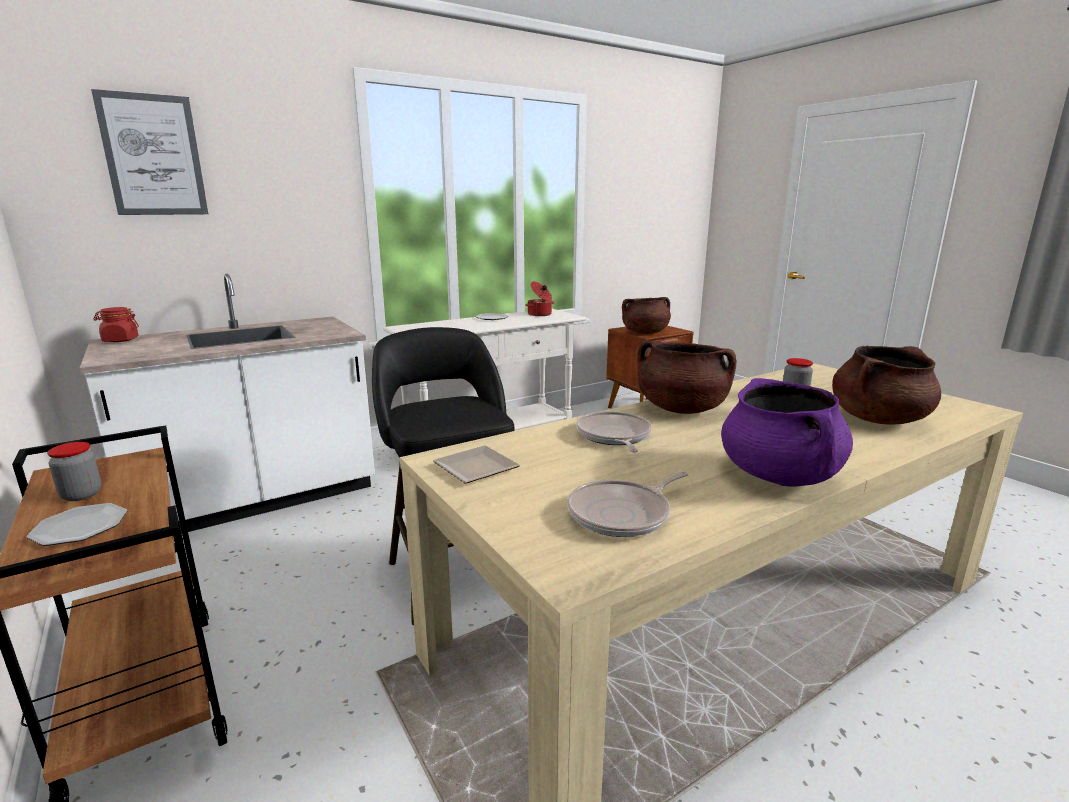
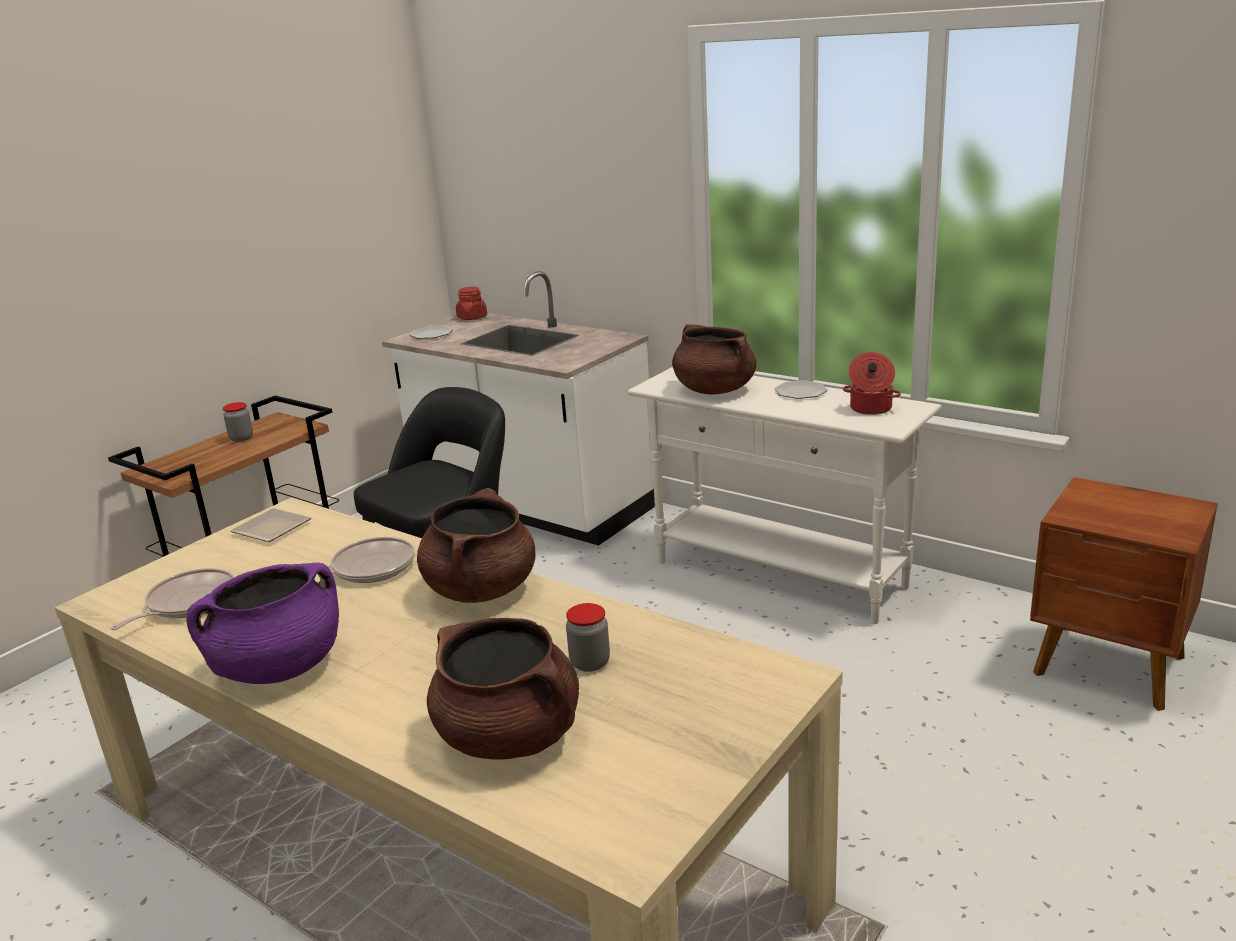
camera: 70 degrees right, 5 degrees up
plate [27,503,127,546] -> plate moved to [410,326,453,339]
picture [91,89,208,215] -> none
frying pan [567,472,688,537] -> frying pan turned 90 degrees clockwise [110,568,234,630]
brown cooking pot [622,297,671,334] -> brown cooking pot moved to [672,324,756,394]

